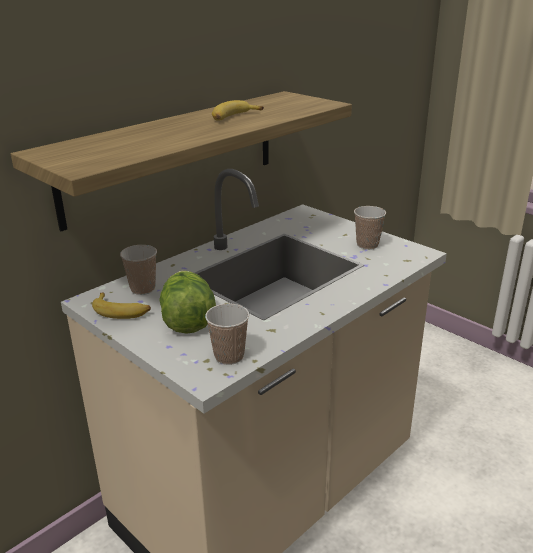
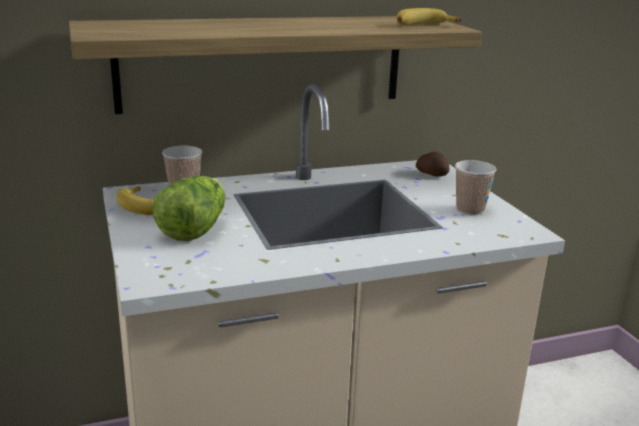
camera: 25 degrees right, 5 degrees down
cup [205,304,249,365] -> none
banana [212,100,264,121] -> banana moved to [396,8,461,25]
none -> potato [416,151,450,177]

